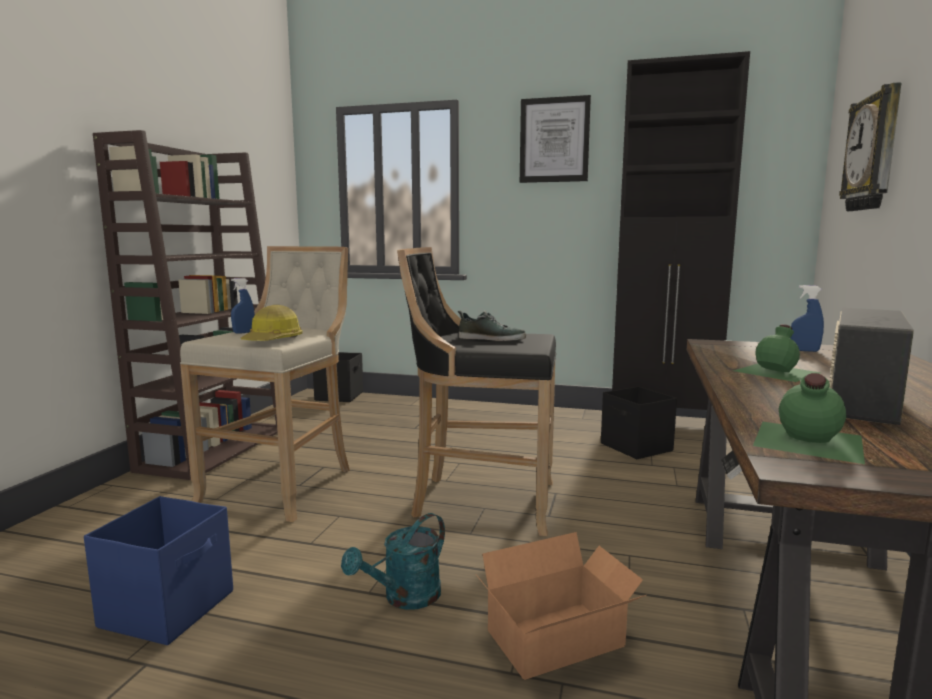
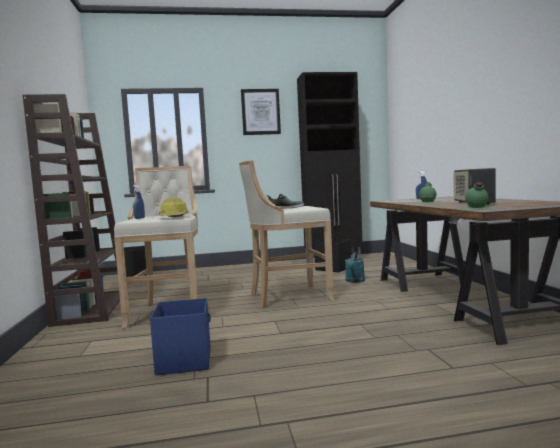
camera: 25 degrees left, 5 degrees down
turquoise watering can [341,513,445,610] -> turquoise watering can moved to [345,253,365,283]
black stool [397,247,556,536] -> beige stool [239,160,334,308]
cardboard box [476,532,646,680] -> none
wall clock [839,82,901,211] -> none

